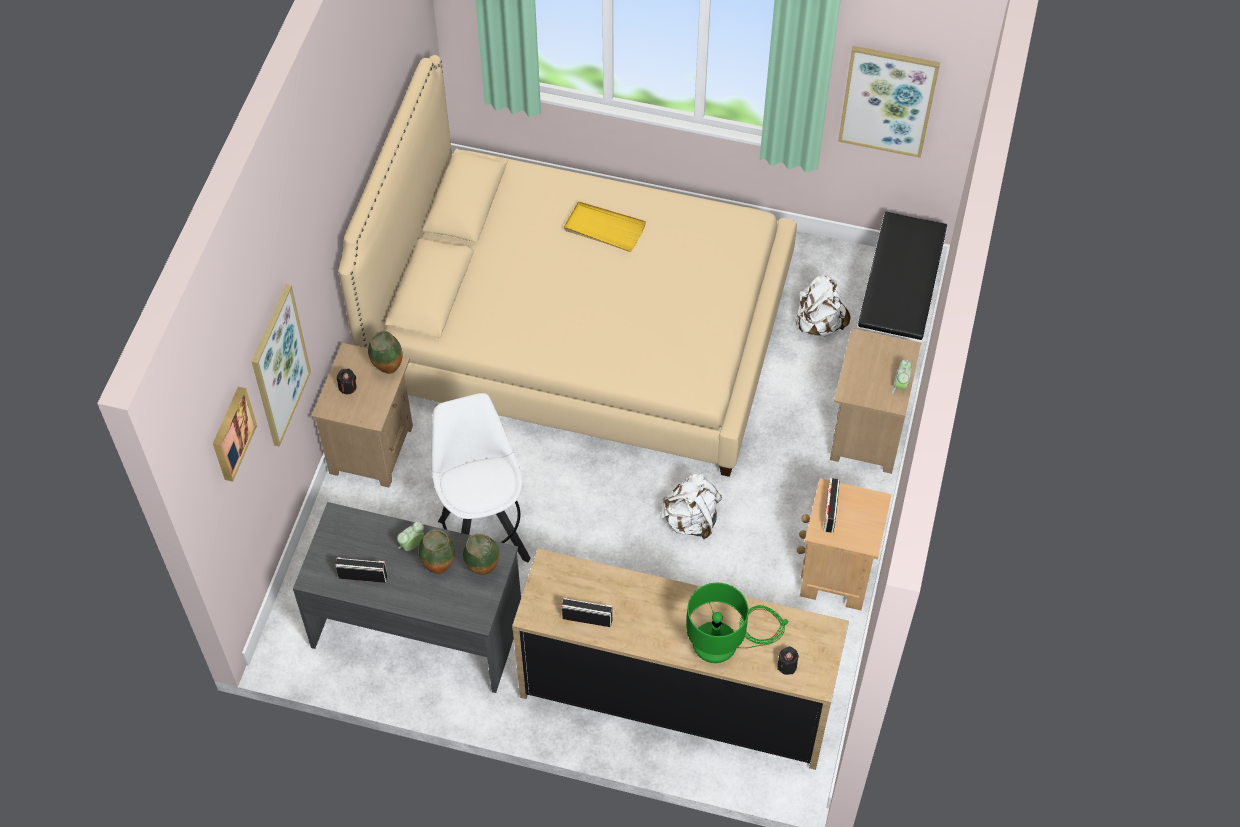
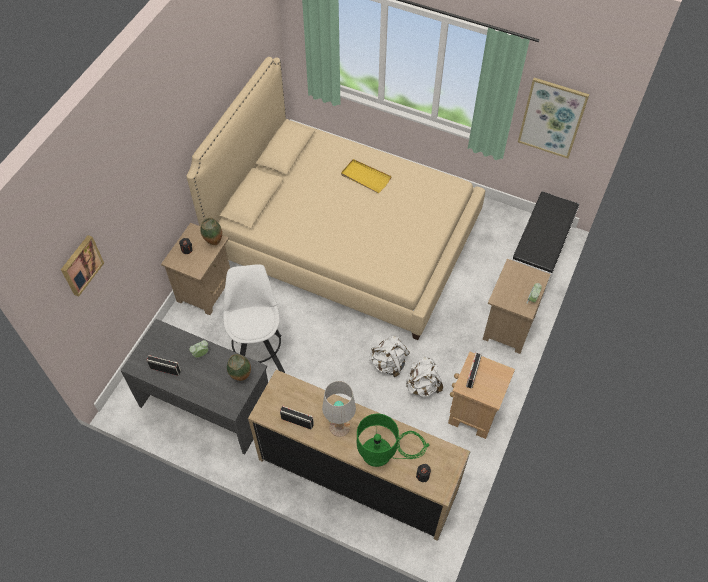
camera: 10 degrees right, 0 degrees up
picture [252,284,311,447] -> none
vase [418,529,455,574] -> none
white backpack [796,274,851,337] -> white backpack moved to [405,356,443,398]
none -> white table lamp [322,381,356,437]

